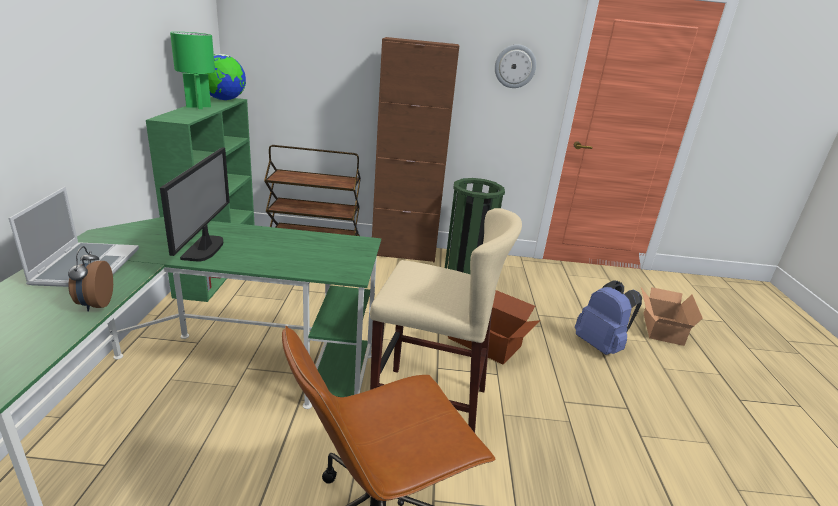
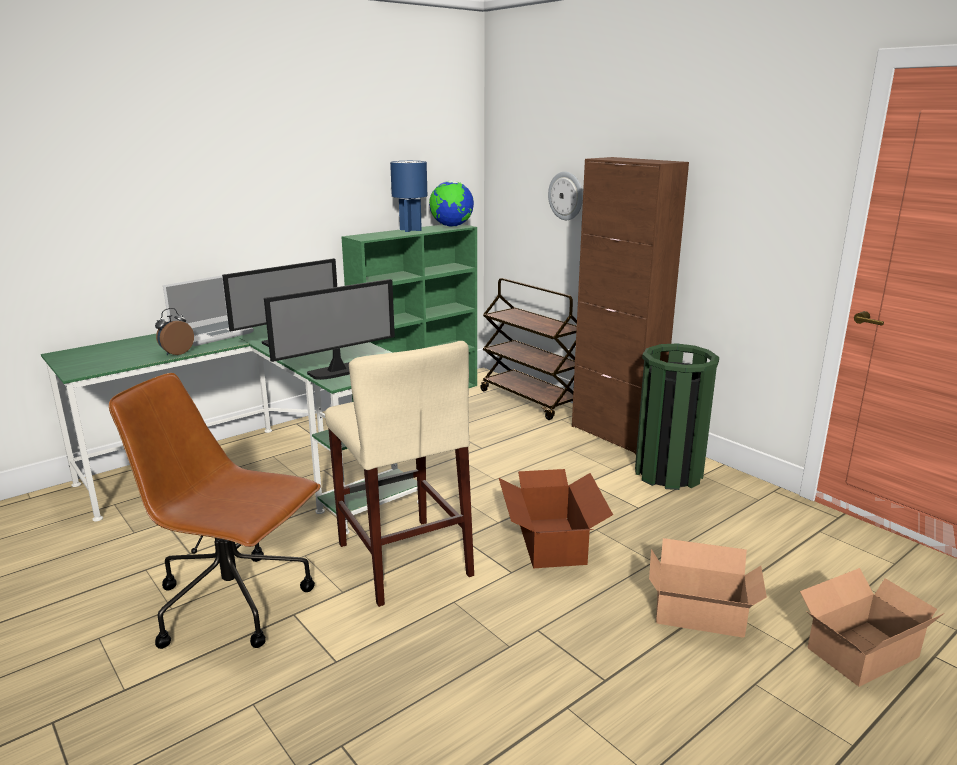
camera: 50 degrees right, 5 degrees down
green table lamp [170,32,215,109] -> blue table lamp [390,161,427,232]
wall clock [495,45,536,88] -> wall clock moved to [548,172,583,220]
blue backpack [575,281,642,355] -> cardboard box [649,538,767,638]
none -> monitor [264,279,395,380]

